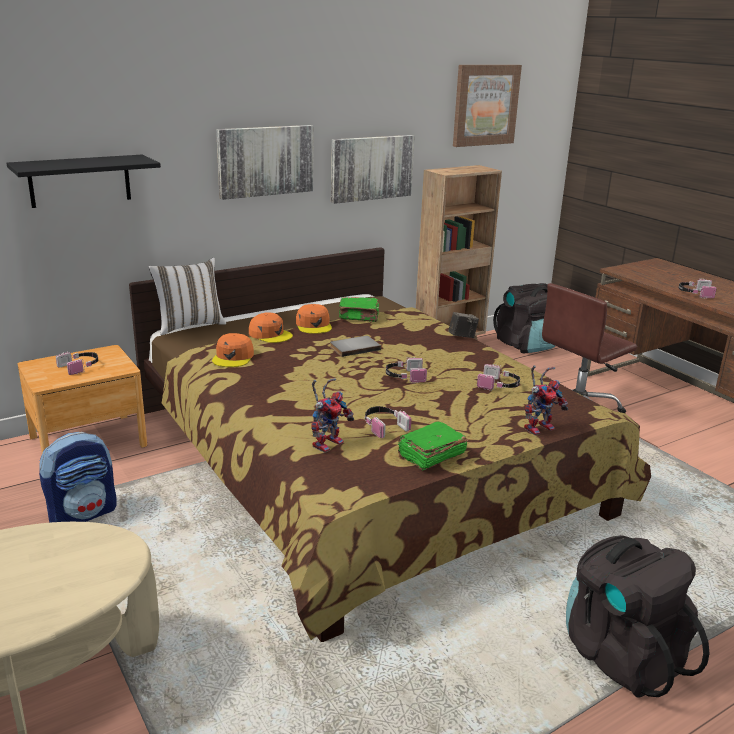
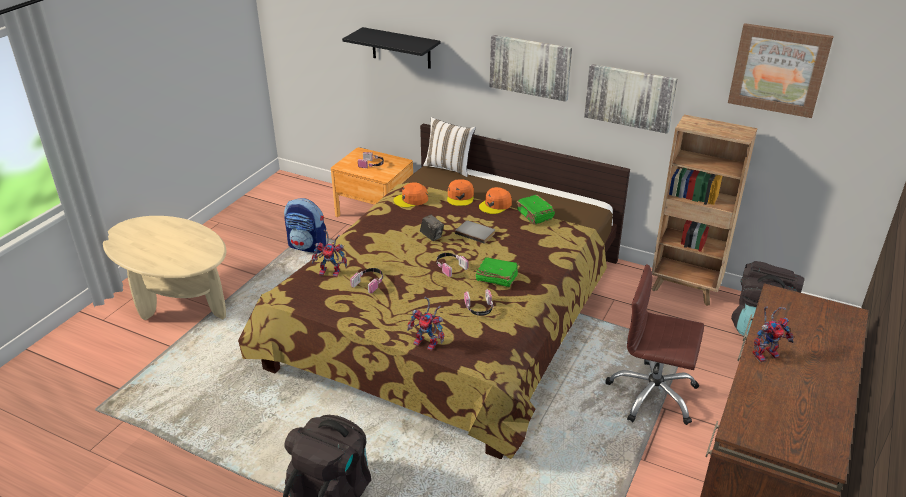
camera: 60 degrees right, 10 degrees up
green book [397,422,468,471] -> green book moved to [476,257,519,287]
camera [448,312,479,338] -> camera moved to [420,214,444,241]
headphones [679,278,717,299] -> toy robot [752,306,794,362]

